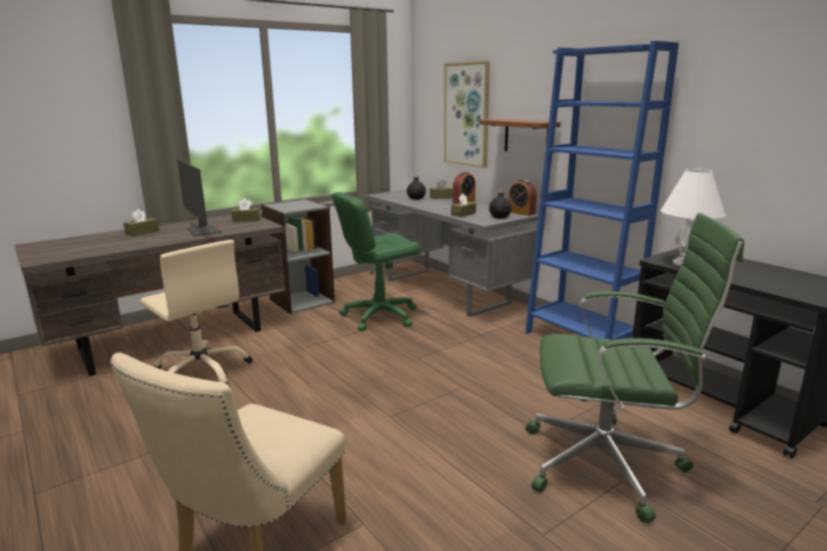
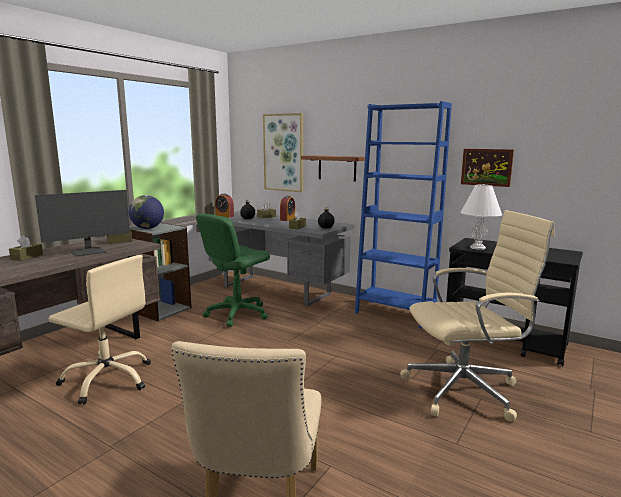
camera: 20 degrees left, 5 degrees down
monitor [177,159,221,236] -> monitor turned 75 degrees counterclockwise [35,190,130,257]
alarm clock [509,180,537,216] -> alarm clock moved to [215,193,234,218]
green office chair [526,213,744,523] -> beige office chair [400,210,555,422]
none -> globe [128,195,164,229]
none -> picture [461,149,514,187]

